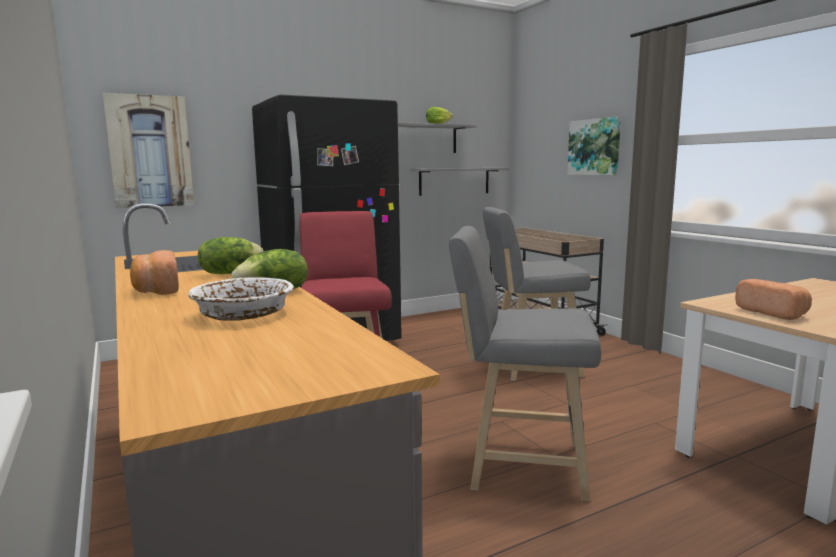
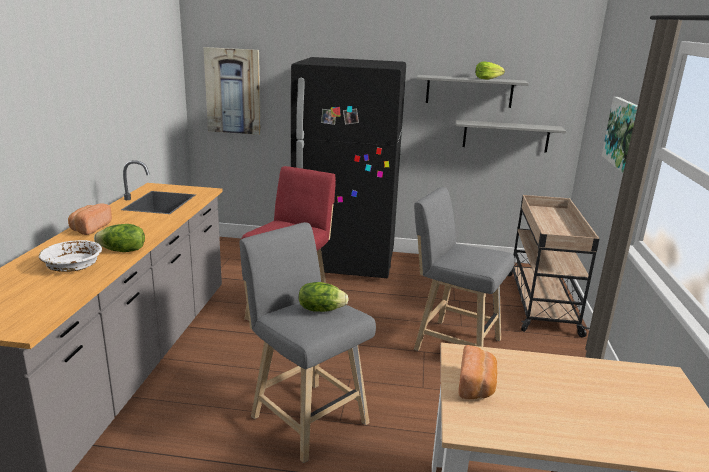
camera: 35 degrees right, 10 degrees up
lettuce [198,237,264,274] -> lettuce moved to [299,282,349,312]

